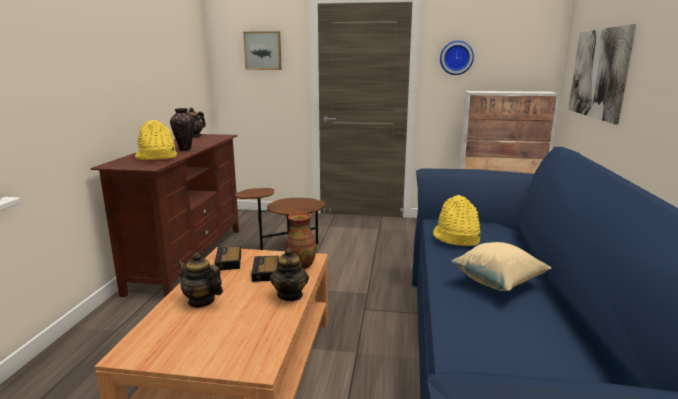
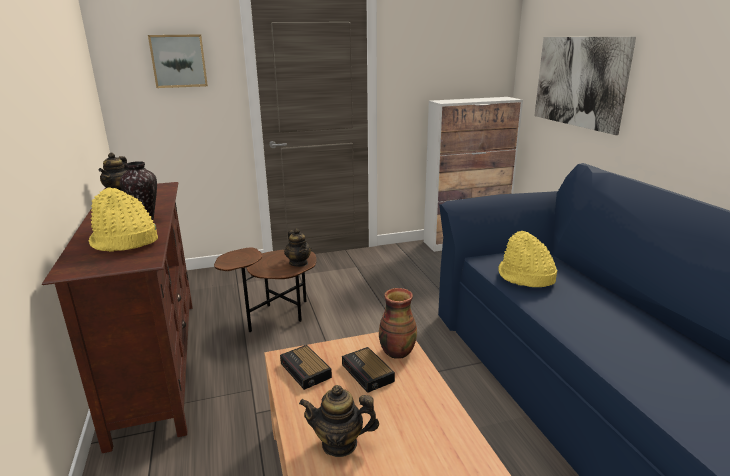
camera: 25 degrees left, 5 degrees up
teapot [270,248,309,301] -> teapot moved to [284,228,312,267]
wall clock [440,41,474,75] -> none
beige pillow [451,242,552,291] -> none

